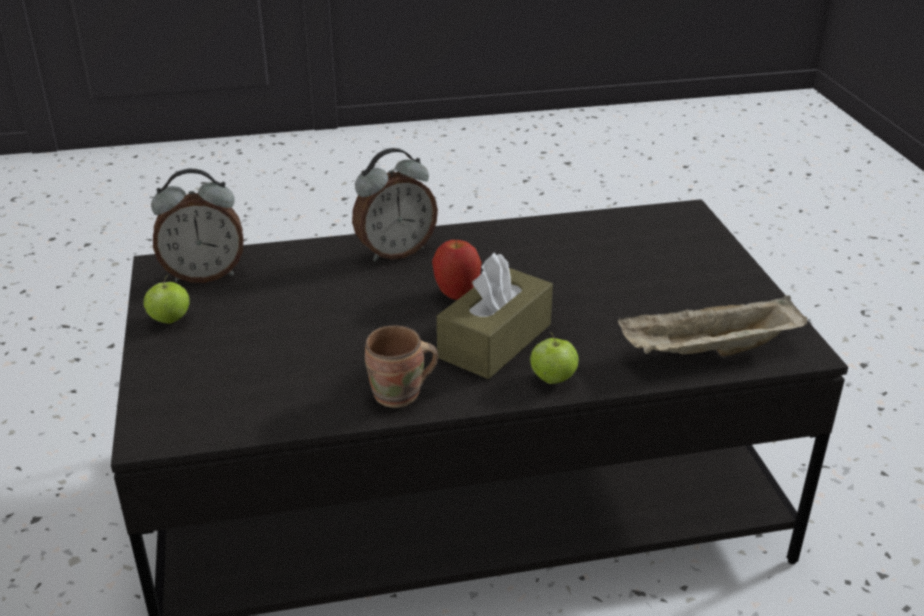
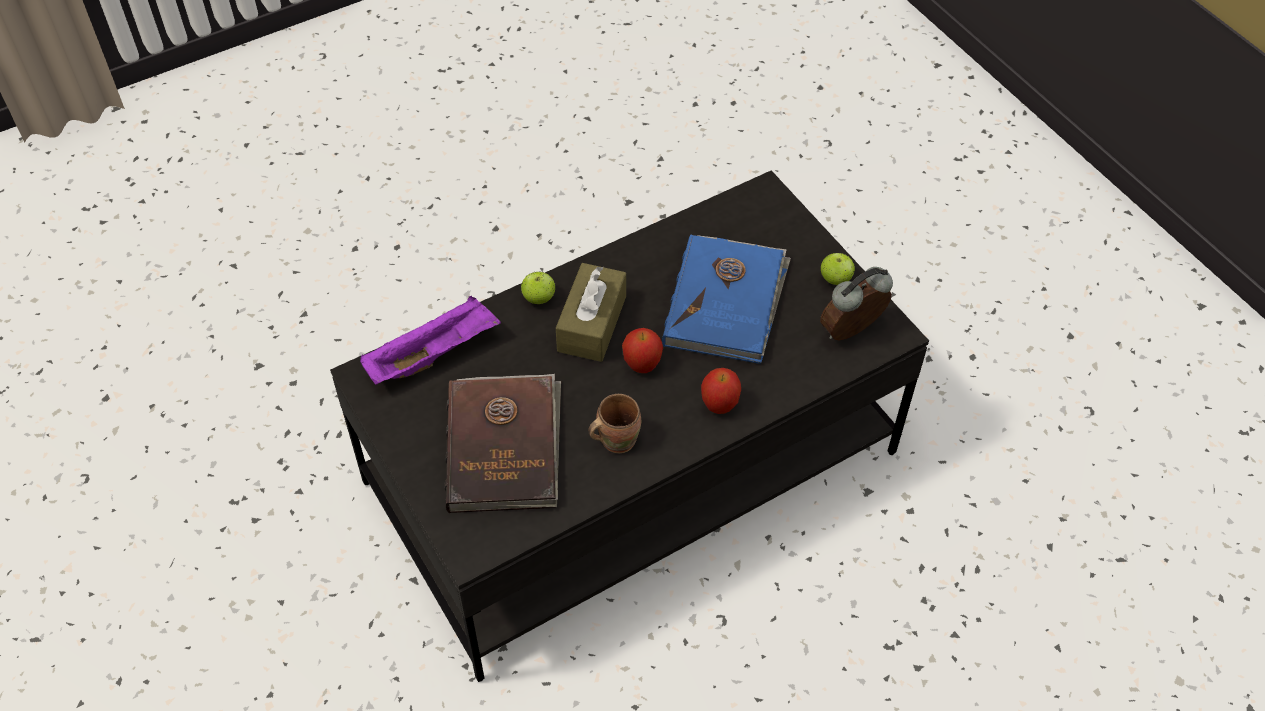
camera: 160 degrees right, 20 degrees up
alarm clock [352,148,438,262] -> apple [701,368,741,414]
brown mug [365,325,438,408] -> brown mug moved to [588,394,641,453]
beige tray [618,295,807,356] -> purple tray [360,296,501,384]
none -> brown book [445,374,561,513]
none -> blue book [662,235,791,364]

